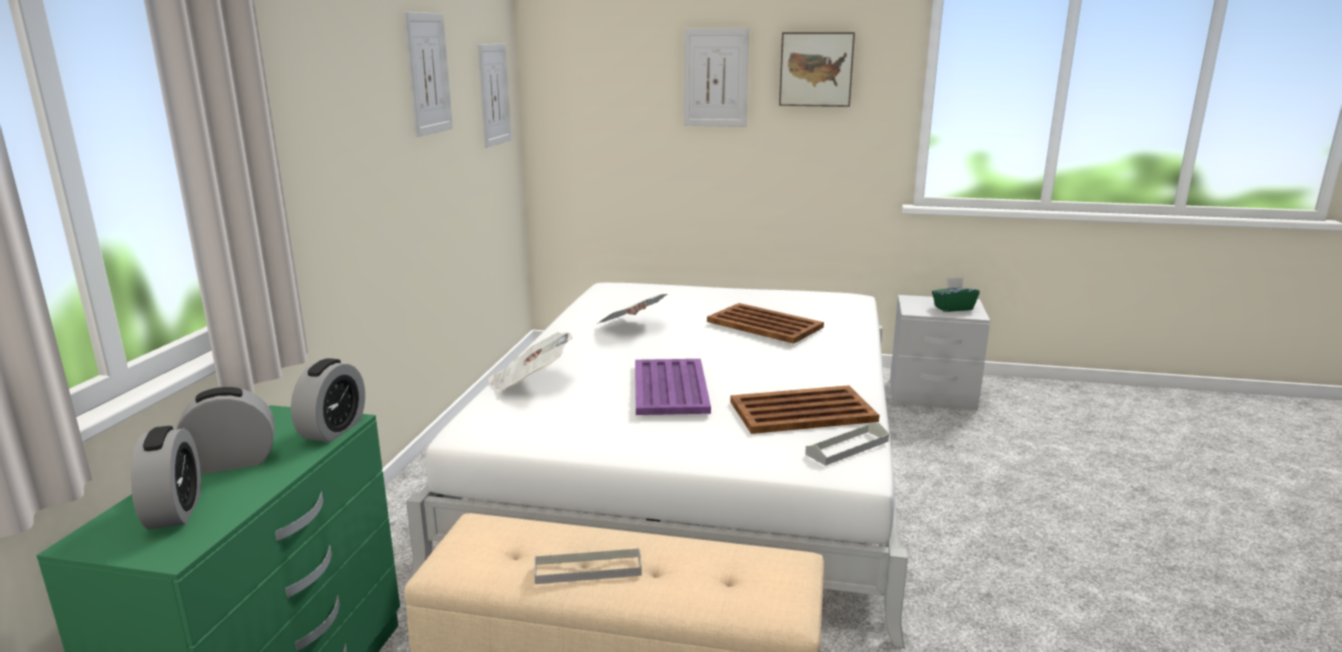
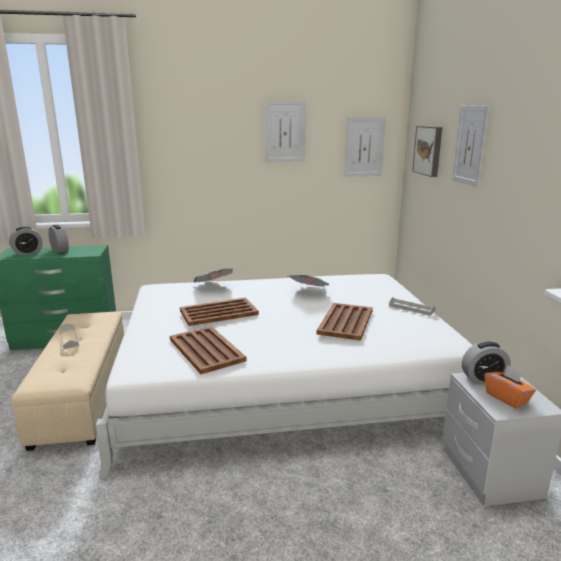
camera: 70 degrees right, 0 degrees up
alarm clock [291,358,365,442] -> alarm clock moved to [462,341,511,384]
purple tray [635,359,711,415] -> brown tray [180,298,259,326]
picture [779,32,855,107] -> picture moved to [412,126,442,177]
grey tray [805,423,889,466] -> grey tray moved to [389,297,436,316]
green tissue box [932,277,980,312] -> orange tissue box [484,365,536,408]

